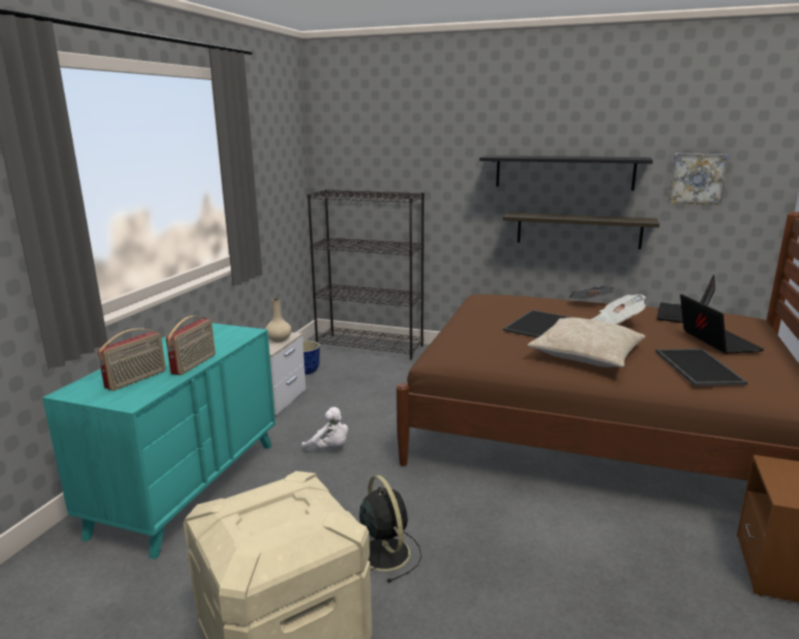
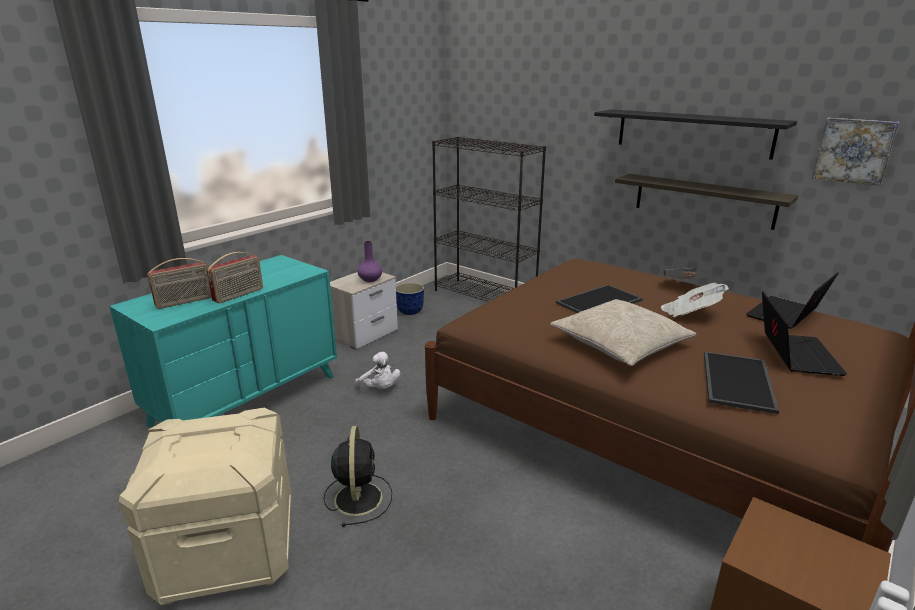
camera: 20 degrees right, 5 degrees up
beige vase [265,298,292,342] -> purple vase [357,241,382,282]

